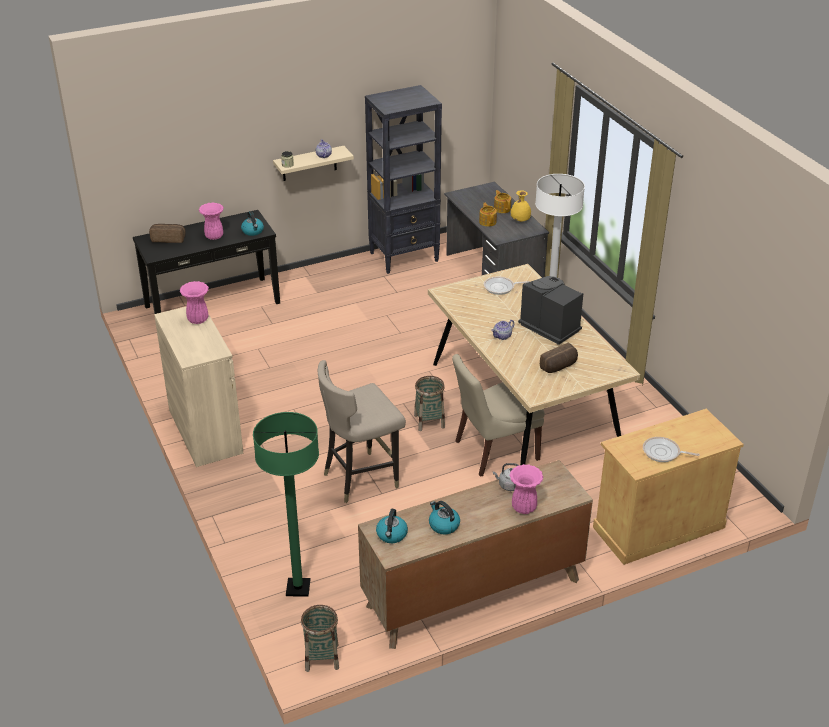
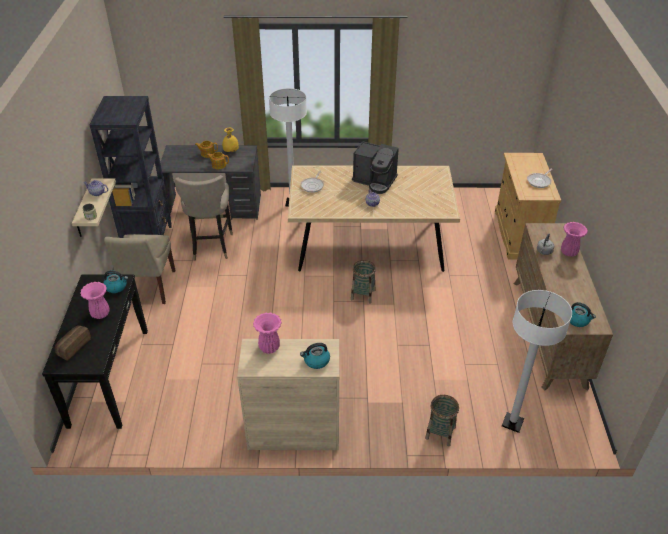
camera: 65 degrees left, 5 degrees up
green floor lamp [253,412,319,597] -> white floor lamp [502,290,572,433]
basket [301,605,339,672] -> basket moved to [425,395,459,446]
beige stool [318,360,406,503] -> beige stool moved to [175,175,233,261]
kettle [429,501,460,534] -> kettle moved to [300,343,330,369]
beige chair [452,354,545,477] -> beige chair moved to [104,234,176,304]
coffee machine [518,276,583,345] -> coffee machine turned 135 degrees counterclockwise [352,141,399,194]
bread [540,343,578,373] -> none

